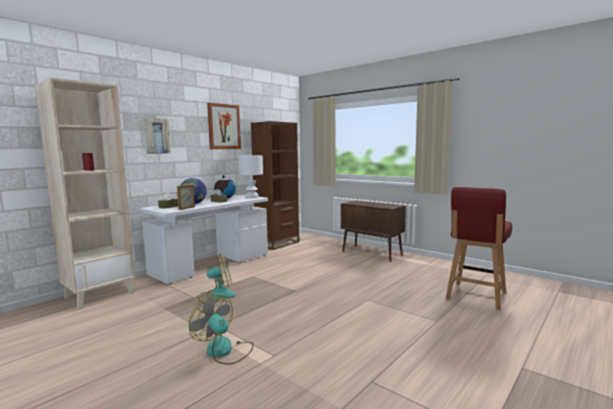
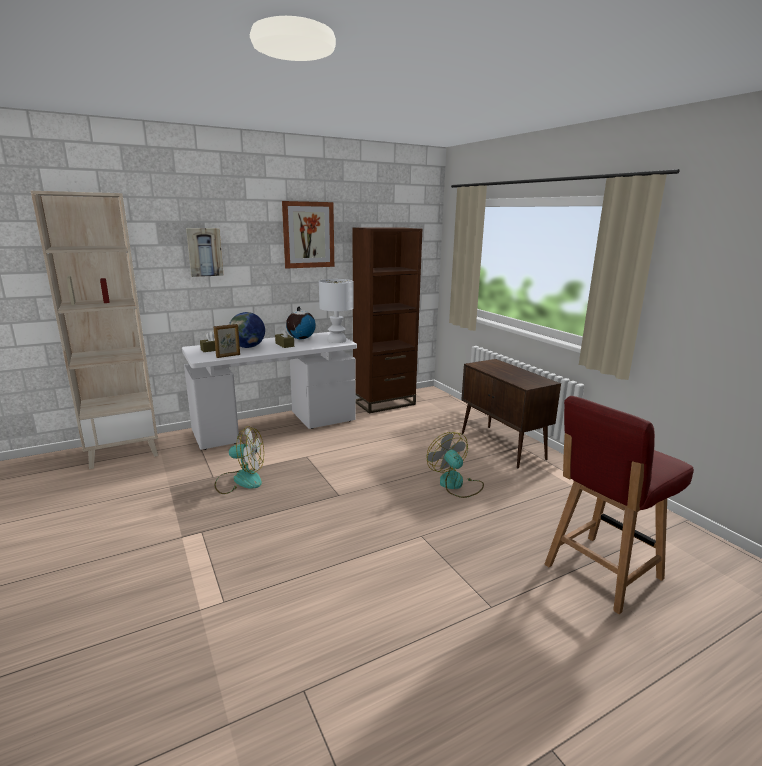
camera: 20 degrees right, 10 degrees up
fan [189,295,253,365] -> fan moved to [427,432,484,498]

